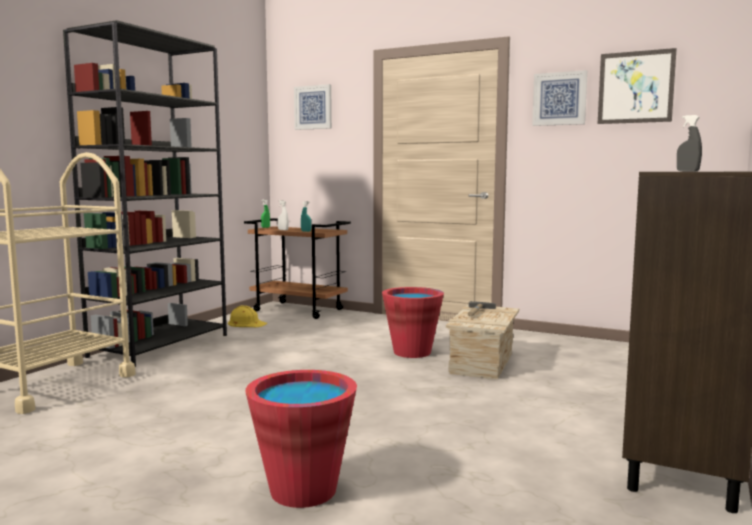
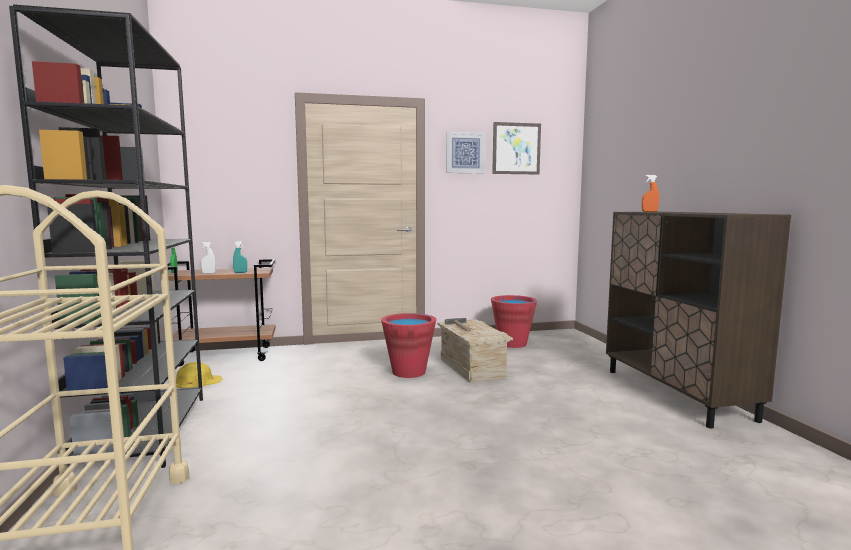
camera: 40 degrees left, 0 degrees up
red bucket [246,370,357,508] -> red bucket moved to [491,295,537,348]
picture [294,84,332,130] -> none
grey spray bottle [677,115,702,171] -> orange spray bottle [642,175,659,212]

